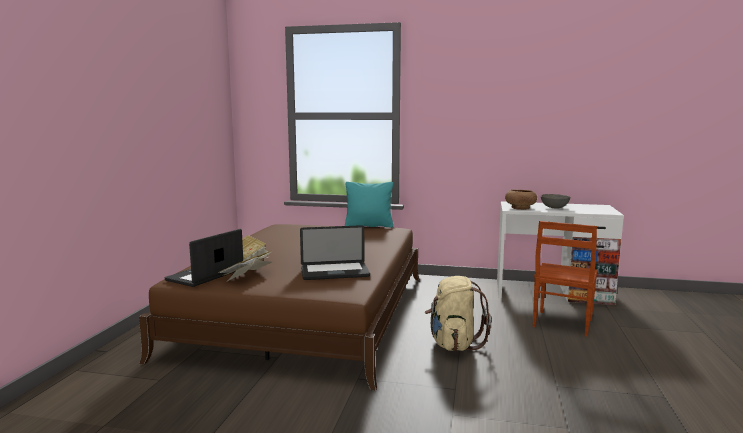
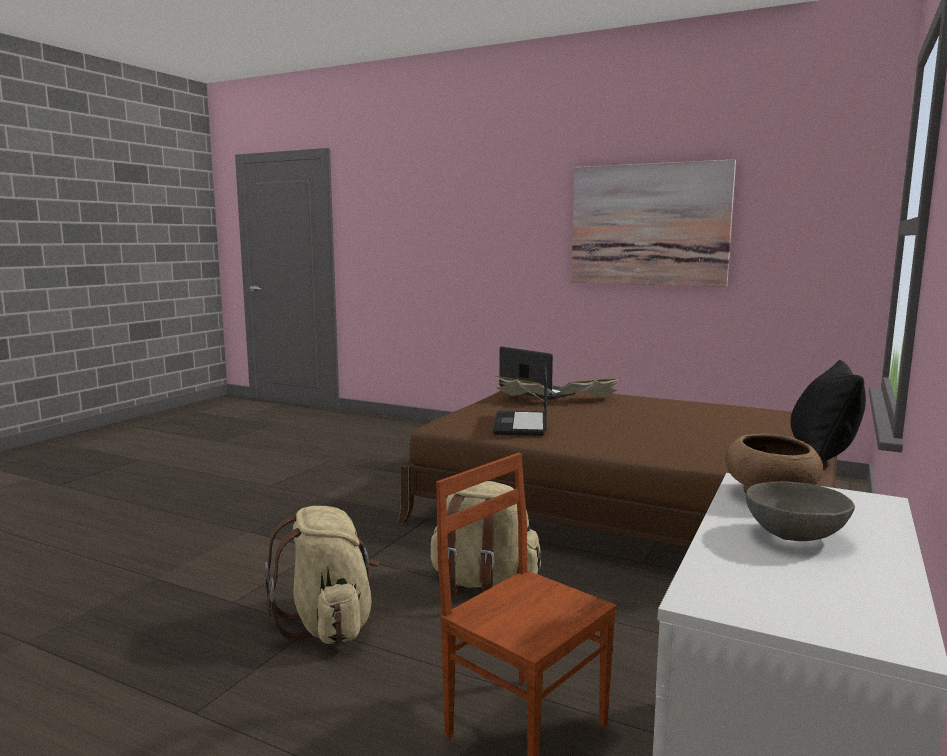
camera: 105 degrees right, 0 degrees up
turquoise pillow [345,182,393,228] -> black pillow [790,360,866,463]
none -> beige backpack [265,506,379,644]
none -> picture [571,159,736,287]

